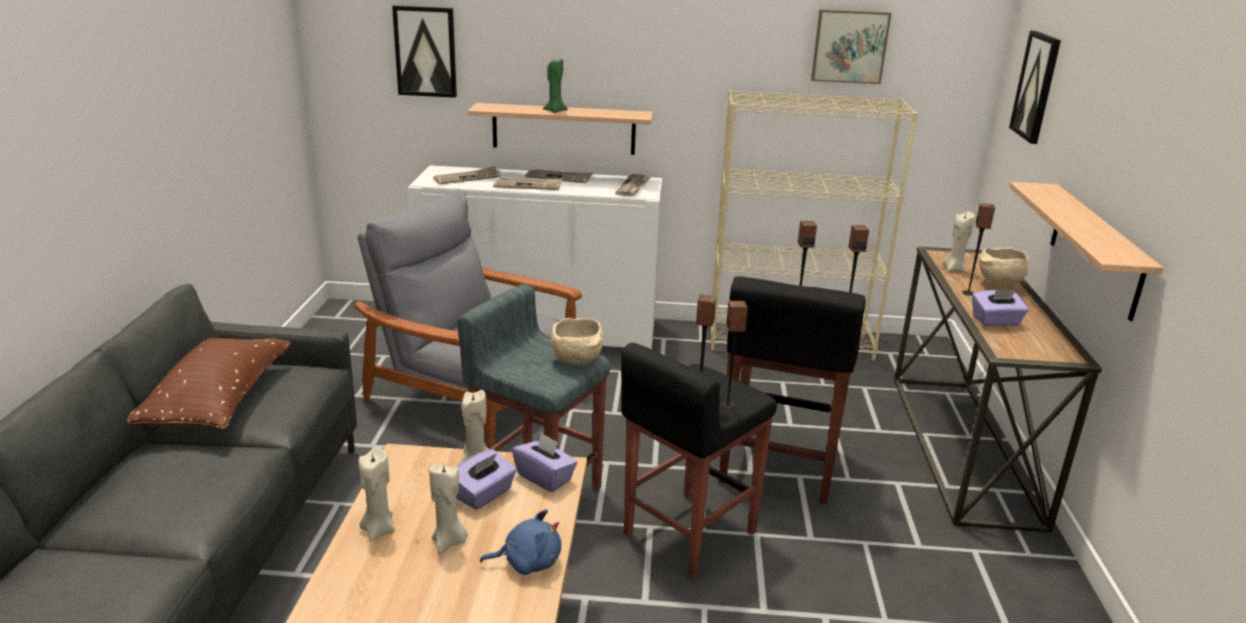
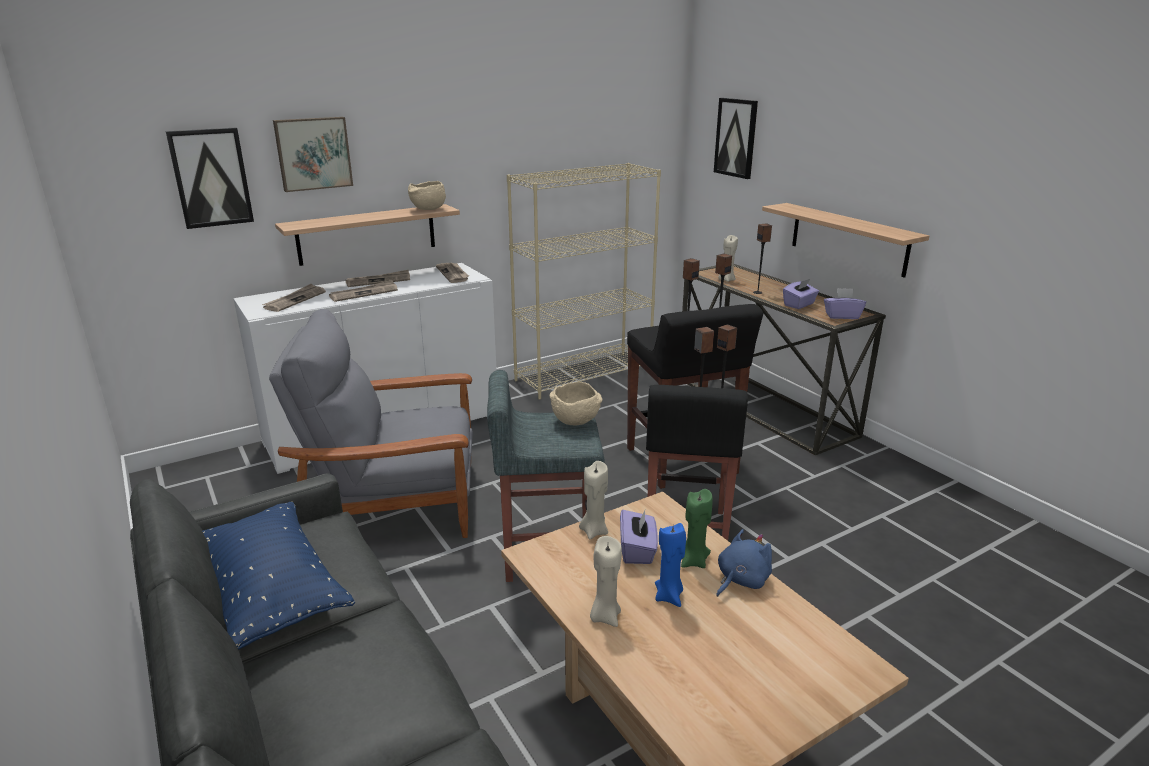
camera: 35 degrees left, 0 degrees up
brown pillow [127,338,291,430] -> blue pillow [202,502,355,650]
beige candle [429,463,468,553] -> blue candle [655,523,686,607]
purple tissue box [512,433,577,492] -> purple tissue box moved to [824,288,866,319]
green candle [543,59,568,113] -> green candle moved to [681,489,713,568]
picture [811,9,891,84] -> picture moved to [273,117,353,192]
beige bowl [979,247,1029,286] -> beige bowl moved to [408,181,446,210]

